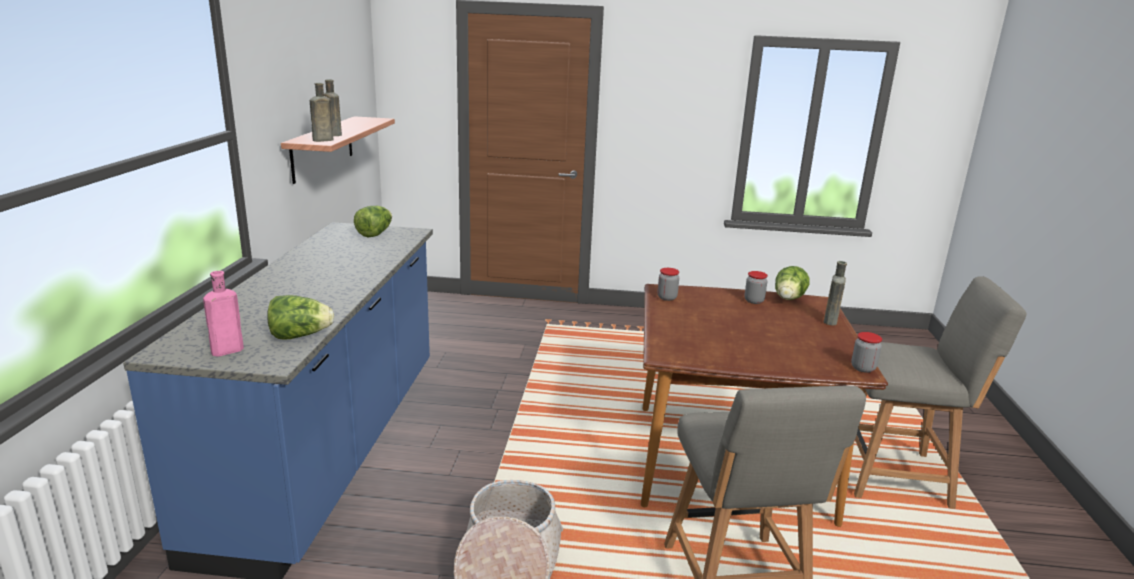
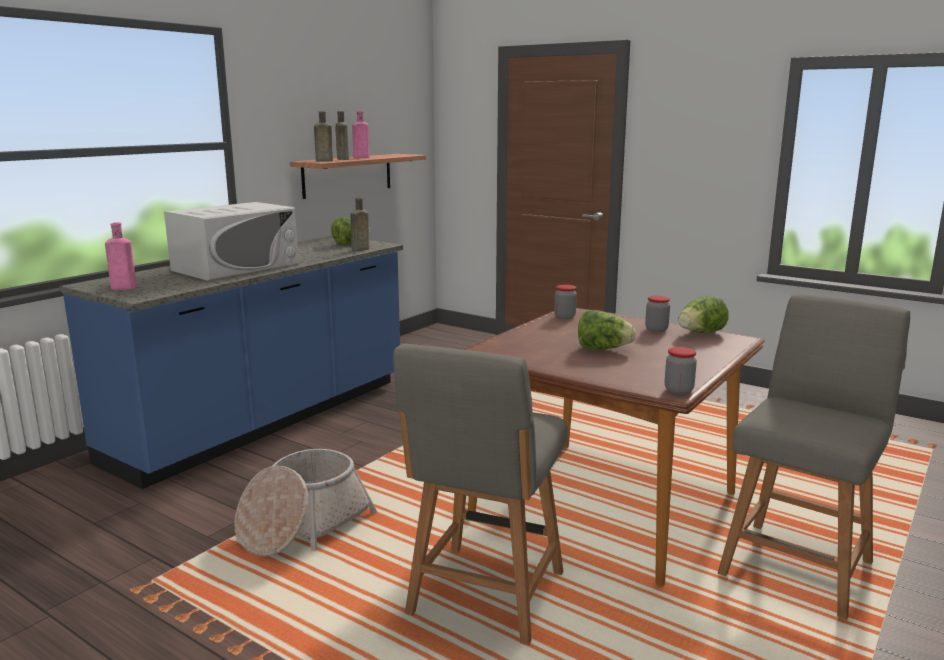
camera: 30 degrees right, 5 degrees down
lettuce [267,295,334,340] -> lettuce moved to [578,310,636,350]
brown bottle [824,261,847,326] -> brown bottle moved to [350,197,369,251]
grey chair [854,276,1027,509] -> grey chair turned 90 degrees counterclockwise [718,294,910,620]
none -> white microwave [164,202,299,281]
none -> pink bottle [352,111,370,158]

